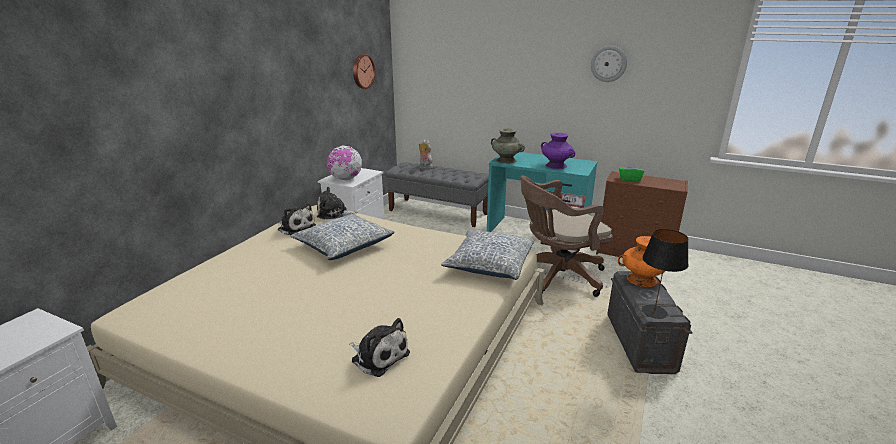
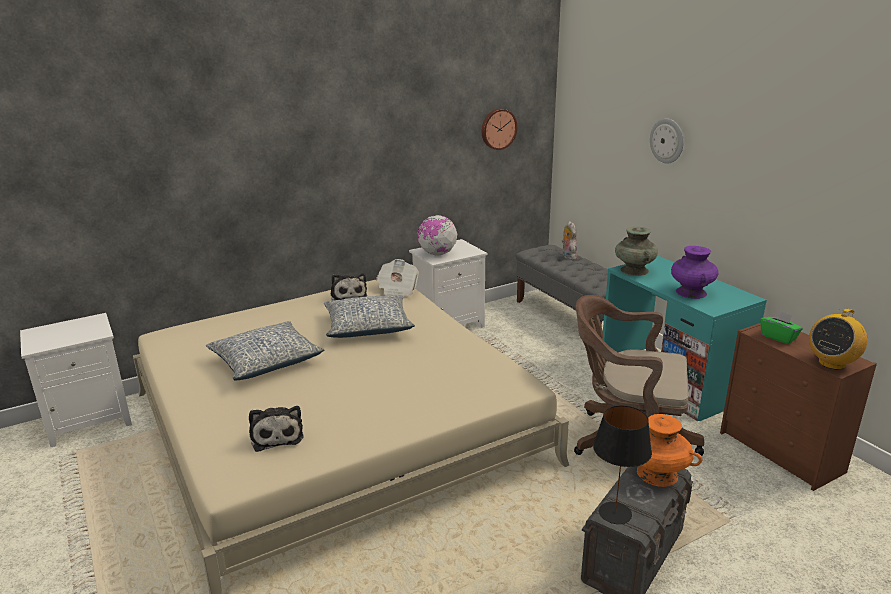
camera: 35 degrees right, 0 degrees up
plush toy [317,187,357,219] -> newspaper [376,259,419,297]
pillow [441,230,534,280] -> pillow moved to [206,321,324,380]
wall clock [591,46,627,82] -> wall clock moved to [650,119,684,164]
none -> radio [809,308,868,370]

